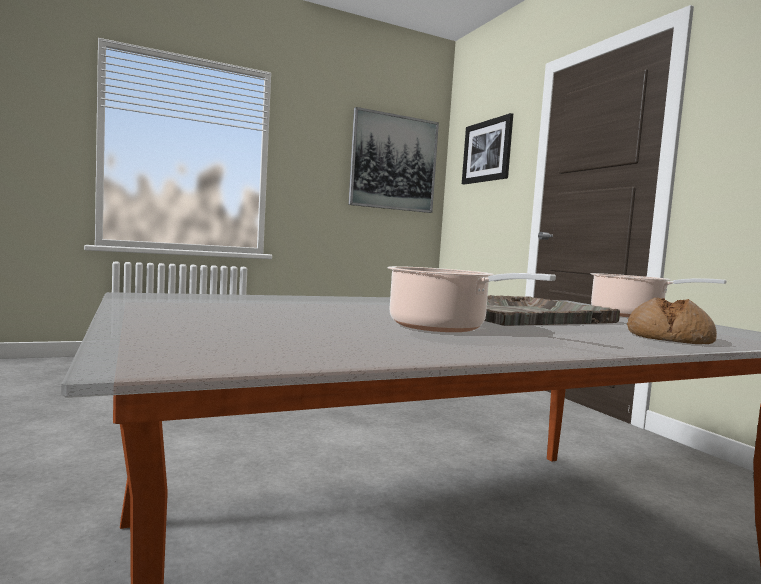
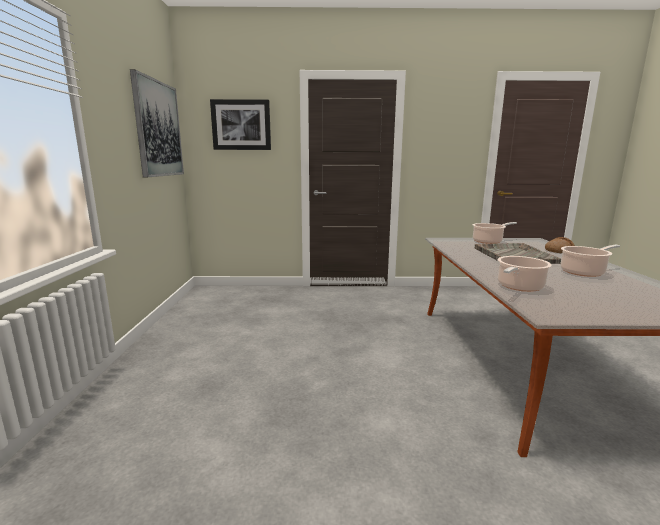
camera: 65 degrees left, 10 degrees up
none -> cooking pot [498,256,552,292]

